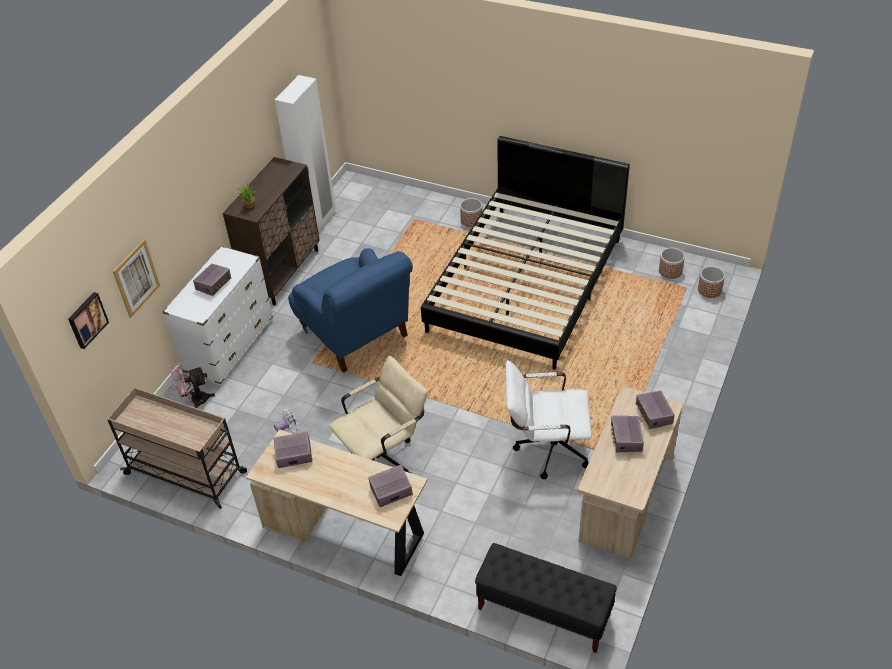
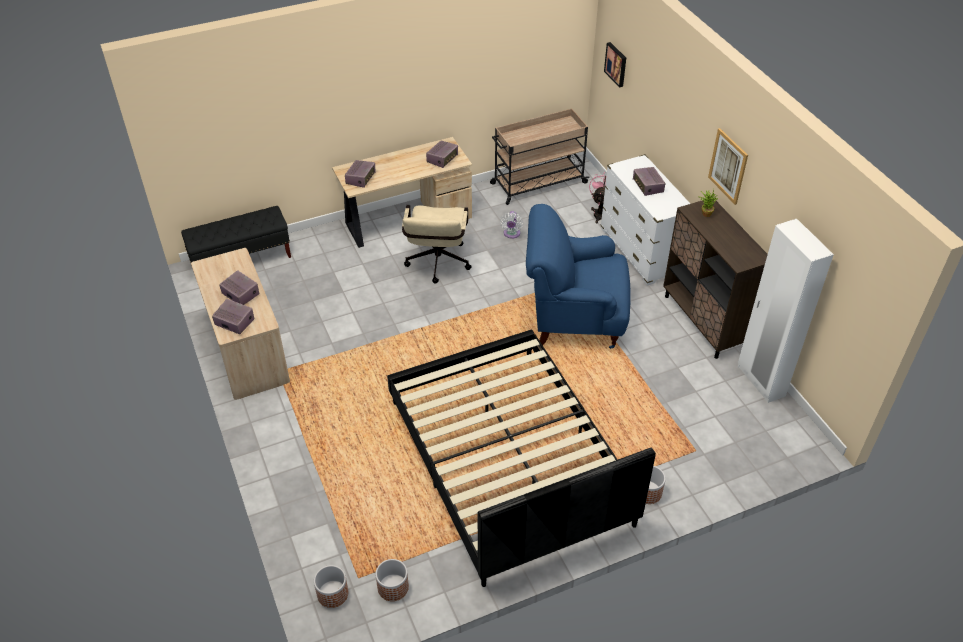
camera: 130 degrees right, 0 degrees up
picture [113,239,160,318] -> picture moved to [708,128,748,205]
white office chair [505,360,592,479] -> none

